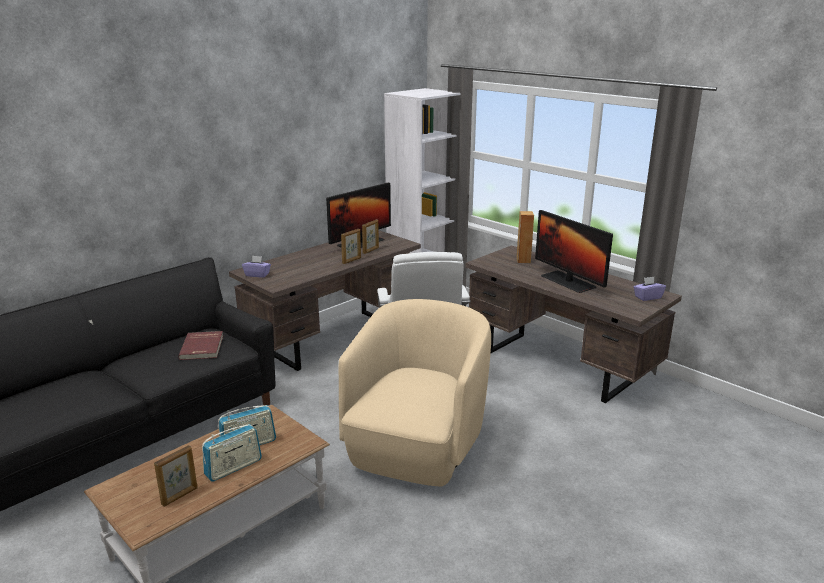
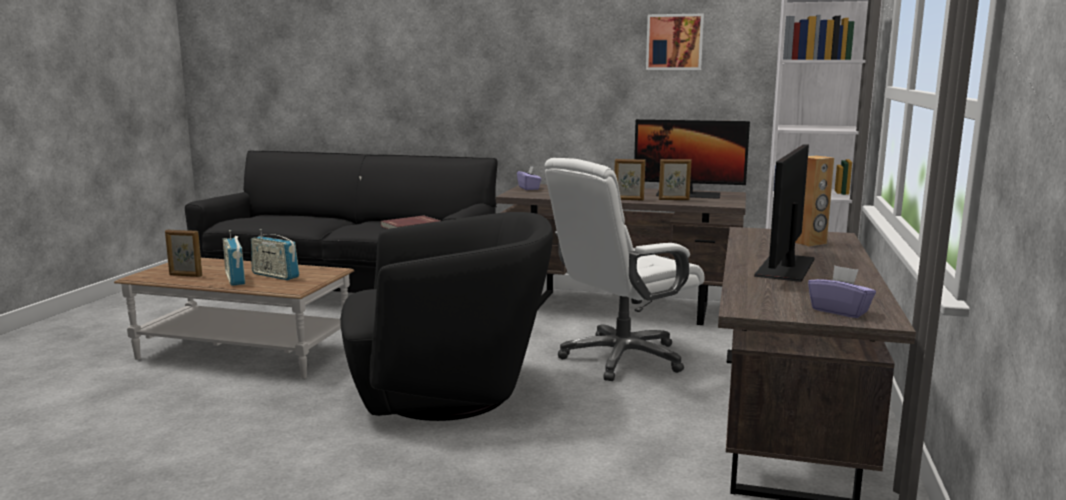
camera: 60 degrees right, 10 degrees down
radio [202,424,262,482] -> radio turned 45 degrees clockwise [223,230,245,286]
beige armchair [339,299,491,486] -> black armchair [340,212,553,421]
none -> picture [646,14,704,70]

